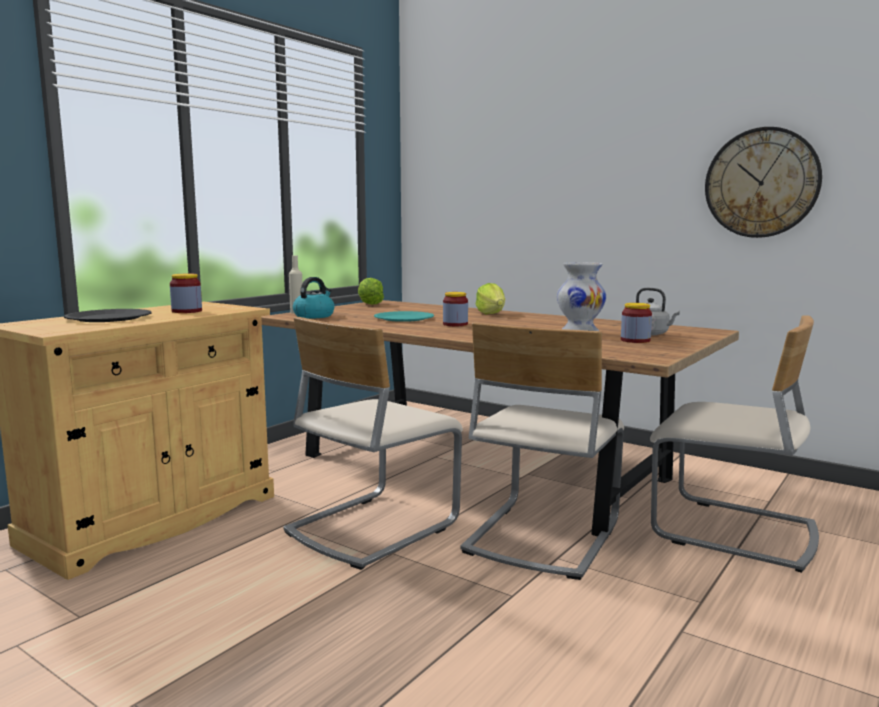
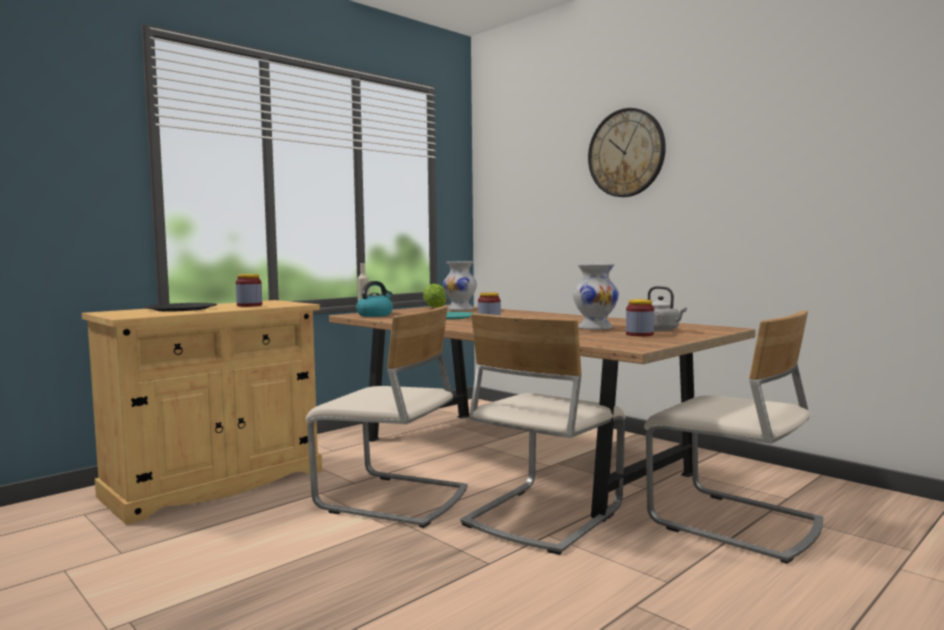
camera: 10 degrees right, 5 degrees down
beige chair [283,317,463,570] -> beige chair turned 120 degrees counterclockwise [306,306,467,528]
lettuce [476,283,505,314] -> none
wall clock [705,127,822,238] -> wall clock moved to [588,108,666,197]
none -> white vase [443,261,477,311]

